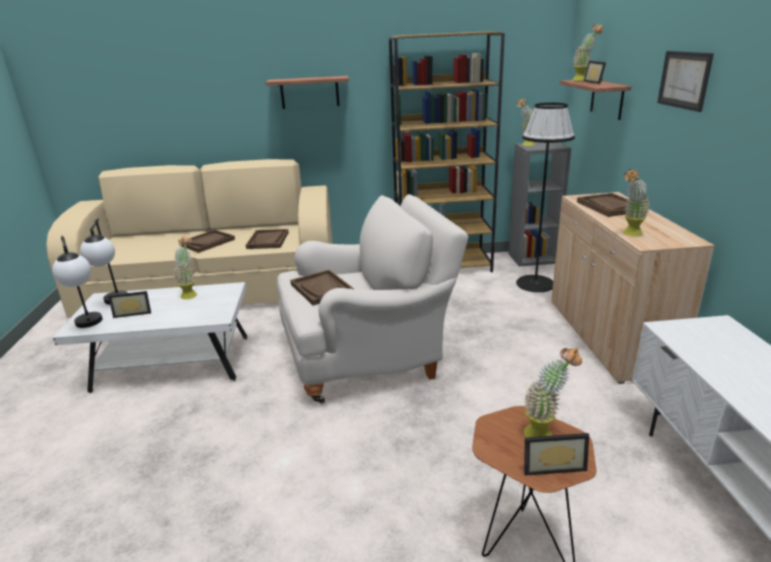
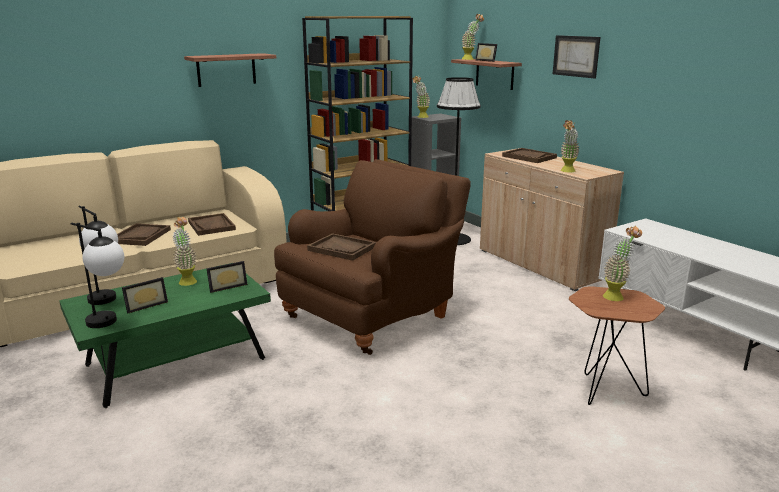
camera: 30 degrees left, 5 degrees down
white coffee table [53,282,248,393] -> green coffee table [59,263,271,408]
white armchair [277,194,468,404] -> brown armchair [274,159,471,355]
picture frame [524,433,589,476] -> picture frame moved to [206,261,247,293]

